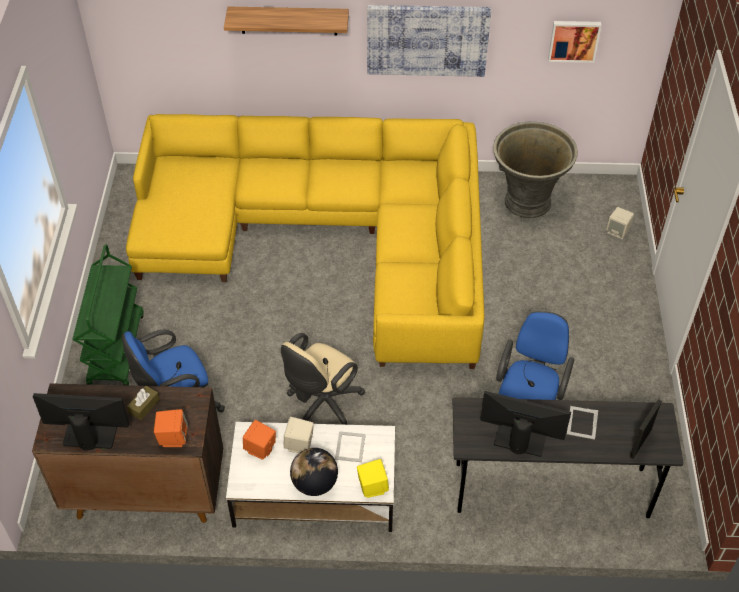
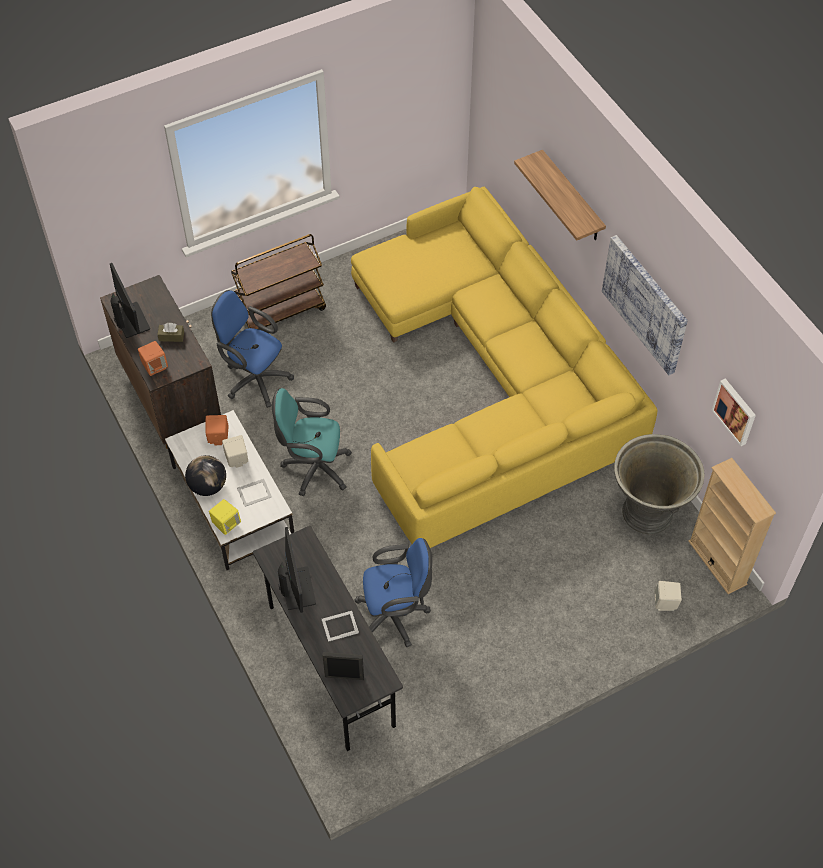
camera: 60 degrees right, 5 degrees up
green cart [73,244,144,385] -> brown cart [231,234,326,330]
beige office chair [281,333,365,425] -> turquoise office chair [272,388,352,496]
none -> beige bookcase [688,458,776,594]

